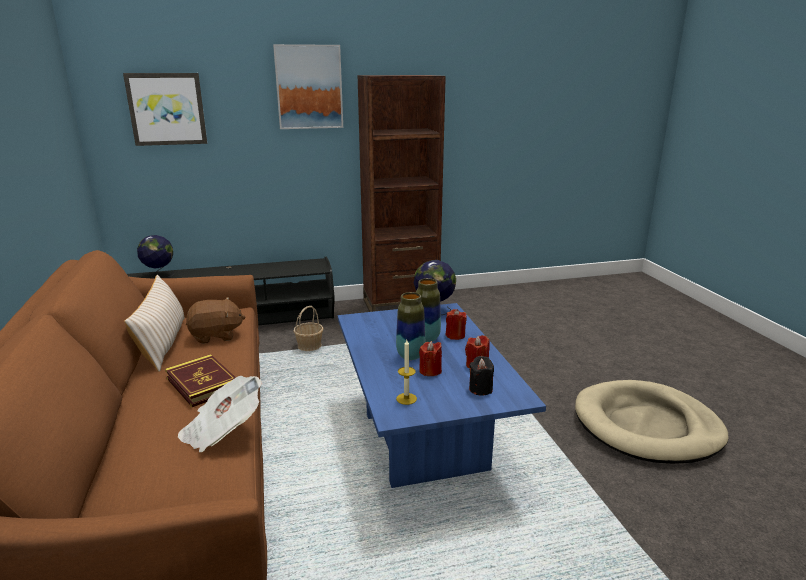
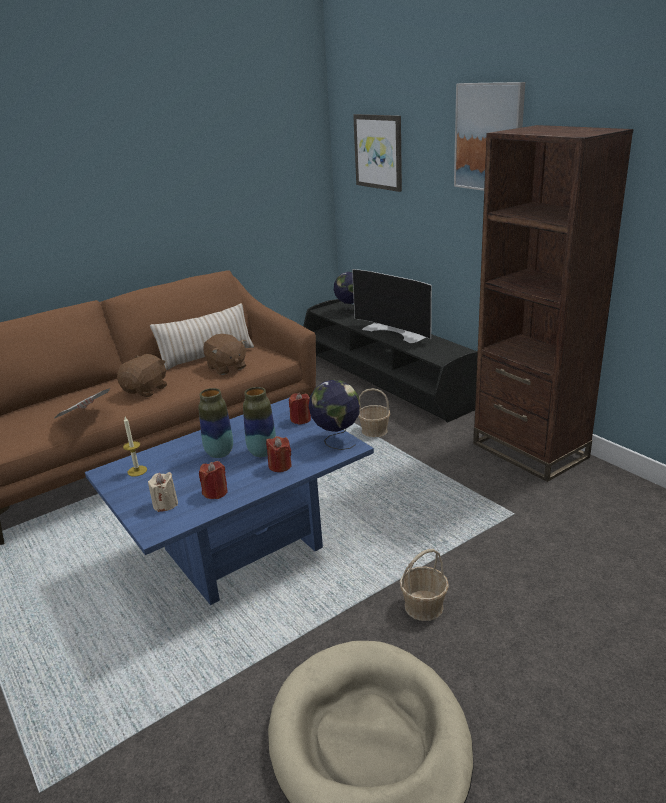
camera: 70 degrees right, 5 degrees up
book [165,354,236,407] -> brown plush toy [117,354,167,397]
red candle [419,341,442,376] -> red candle moved to [289,393,311,425]
black candle [469,356,494,396] -> beige candle [148,472,178,512]
none -> television [352,269,432,343]
none -> basket [400,549,449,621]

